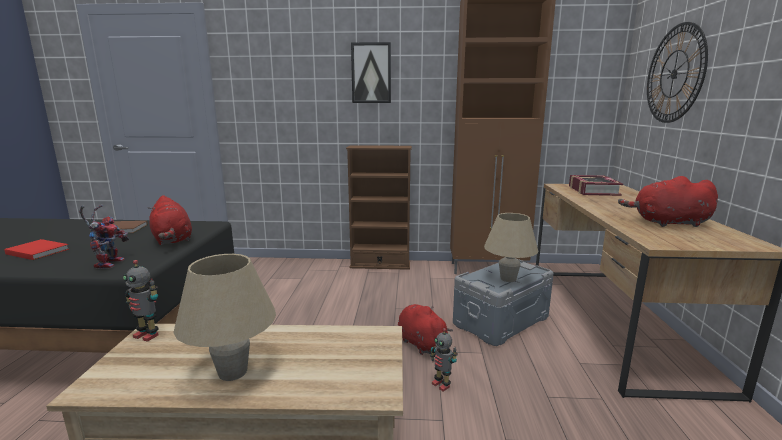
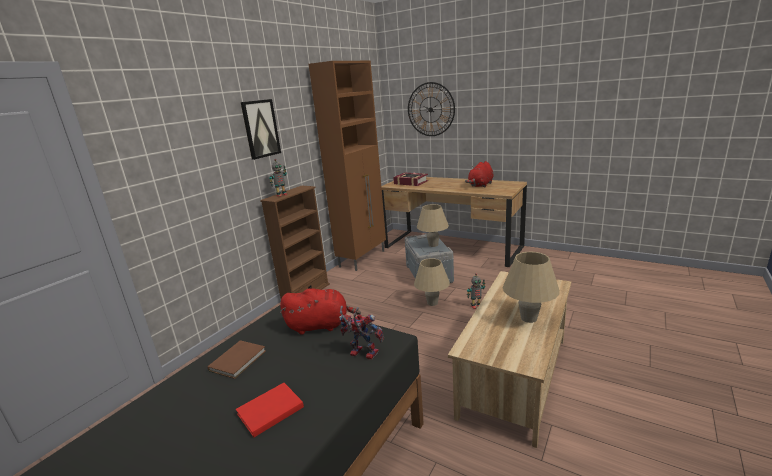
camera: 60 degrees left, 5 degrees up
toy robot [123,260,159,342] -> toy robot moved to [269,159,288,197]
red plush toy [398,304,453,355] -> beige table lamp [414,258,450,306]

